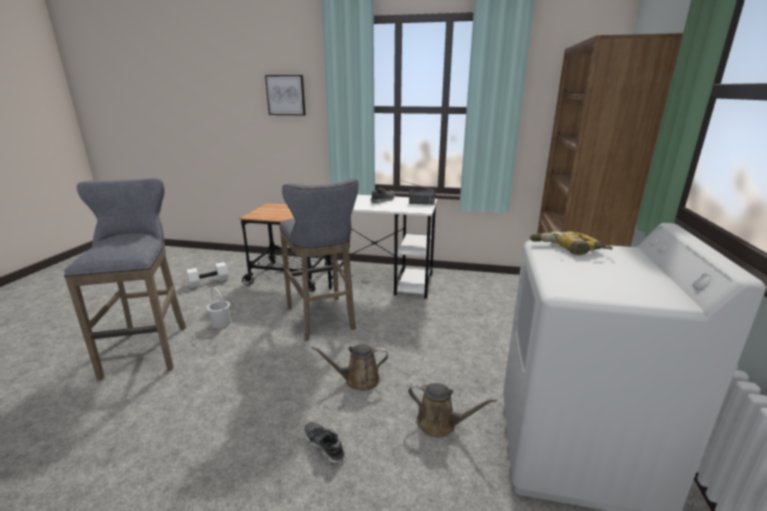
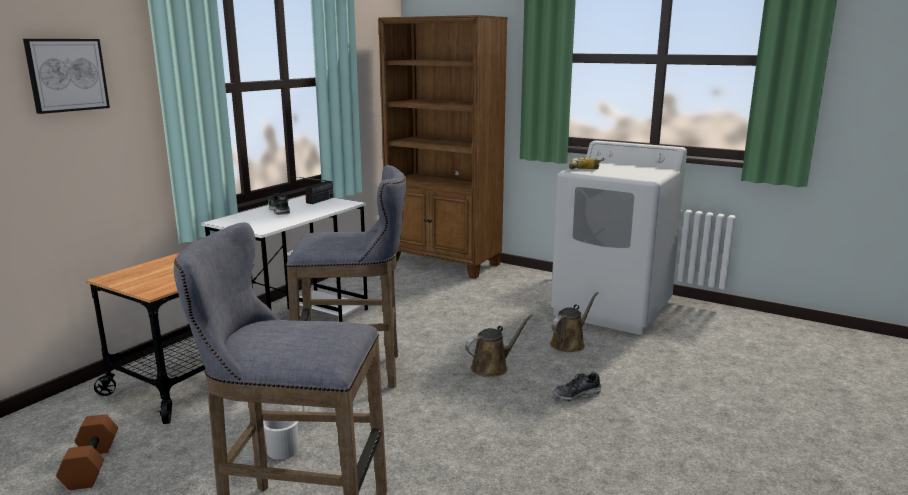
camera: 70 degrees left, 5 degrees down
white dumbbell [186,262,228,288] -> brown dumbbell [56,414,118,490]
brown watering can [312,344,388,391] -> brown watering can turned 135 degrees counterclockwise [465,314,533,377]

